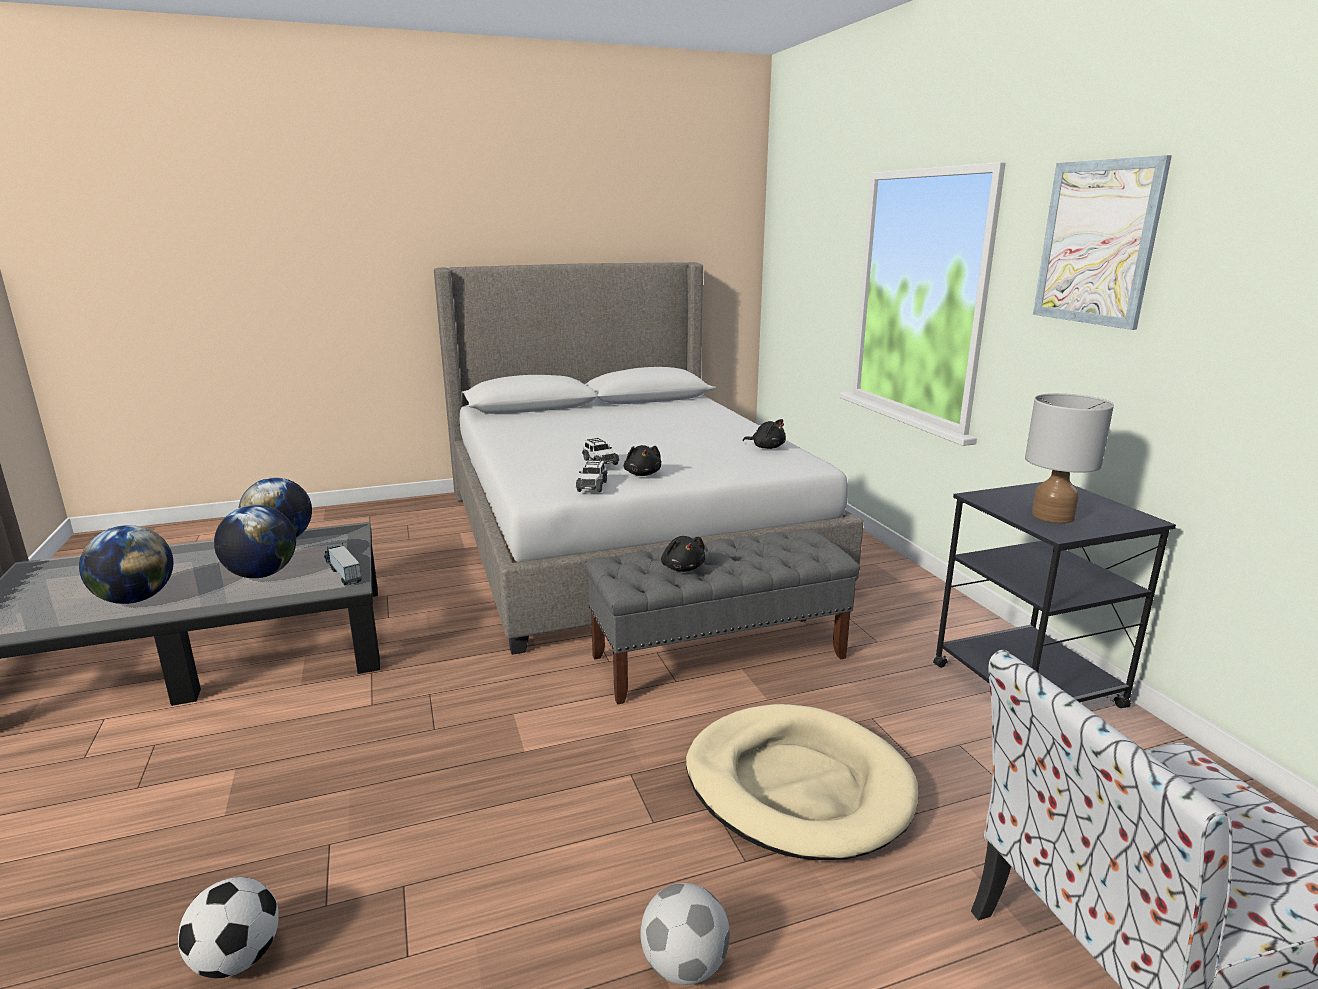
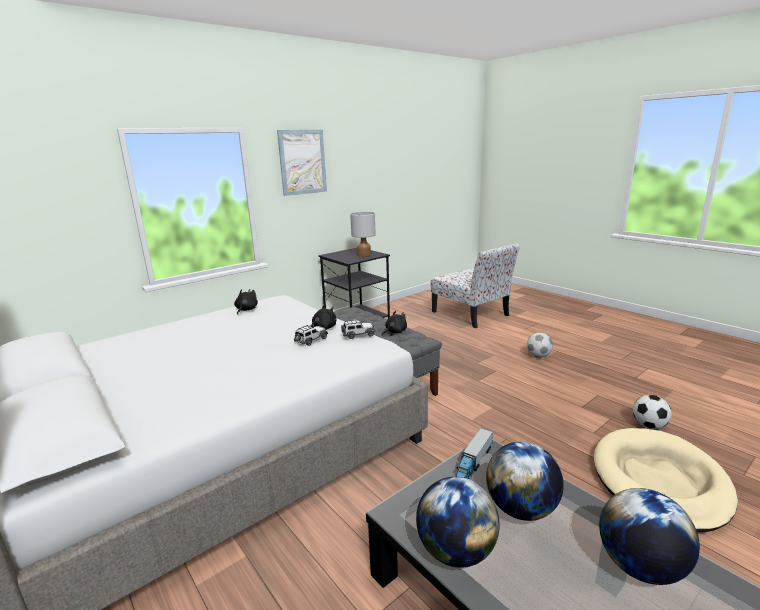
camera: 110 degrees left, 0 degrees up
beige dog bed [686,704,918,860] -> beige dog bed moved to [594,428,738,532]

